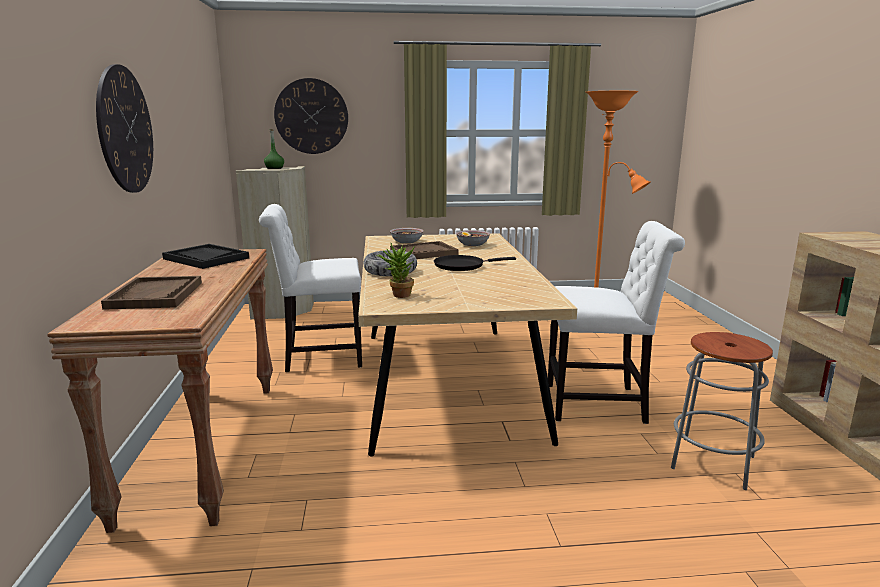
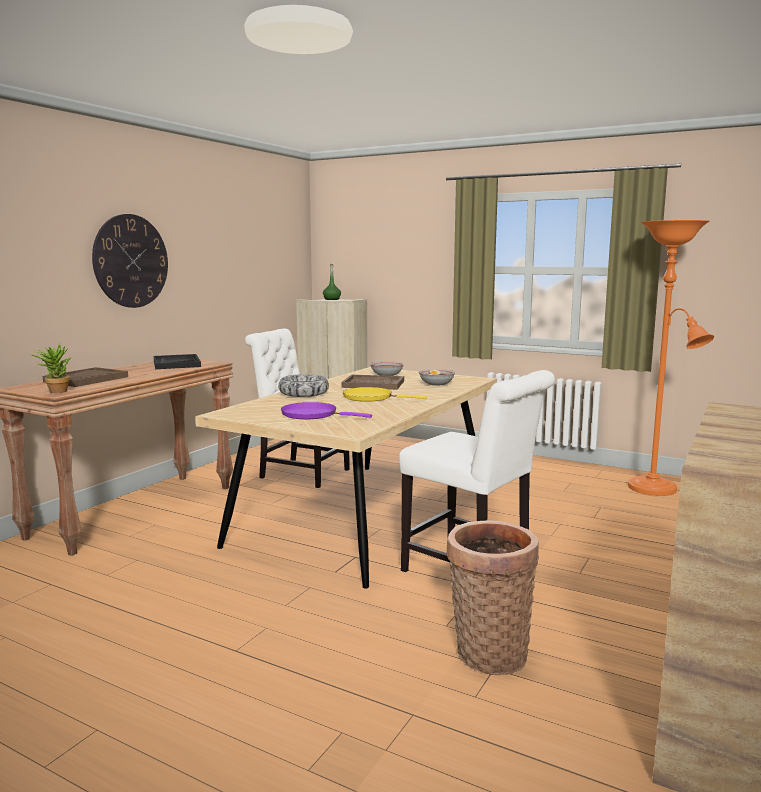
camera: 35 degrees right, 5 degrees down
wall clock [274,78,348,154] -> none
potted plant [376,243,415,298] -> potted plant moved to [31,343,72,393]
black frying pan [434,255,516,271] -> yellow frying pan [343,387,427,402]
grey stool [671,332,773,490] -> basket [447,521,539,675]
none -> purple frying pan [281,402,372,419]

